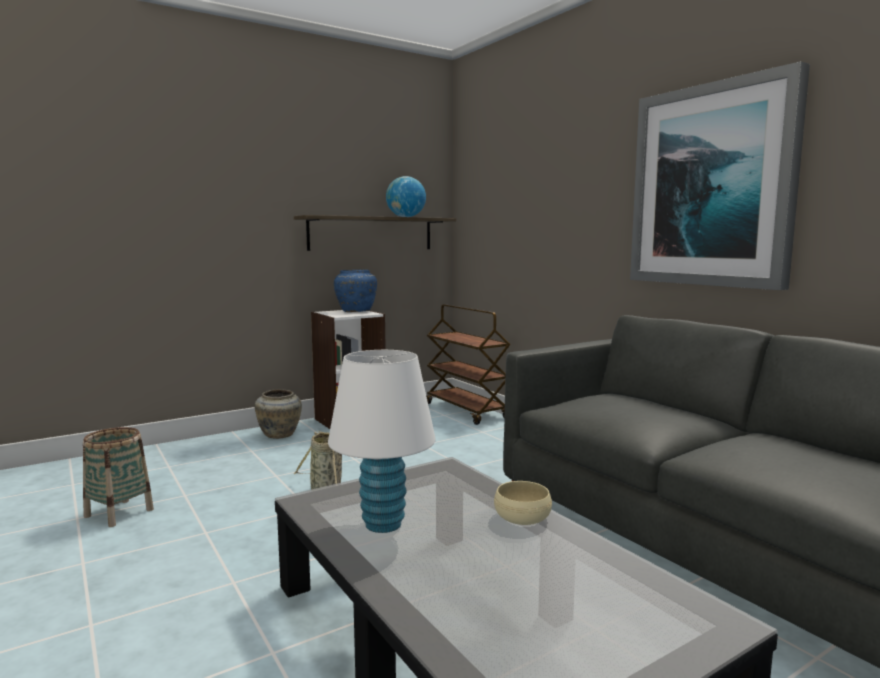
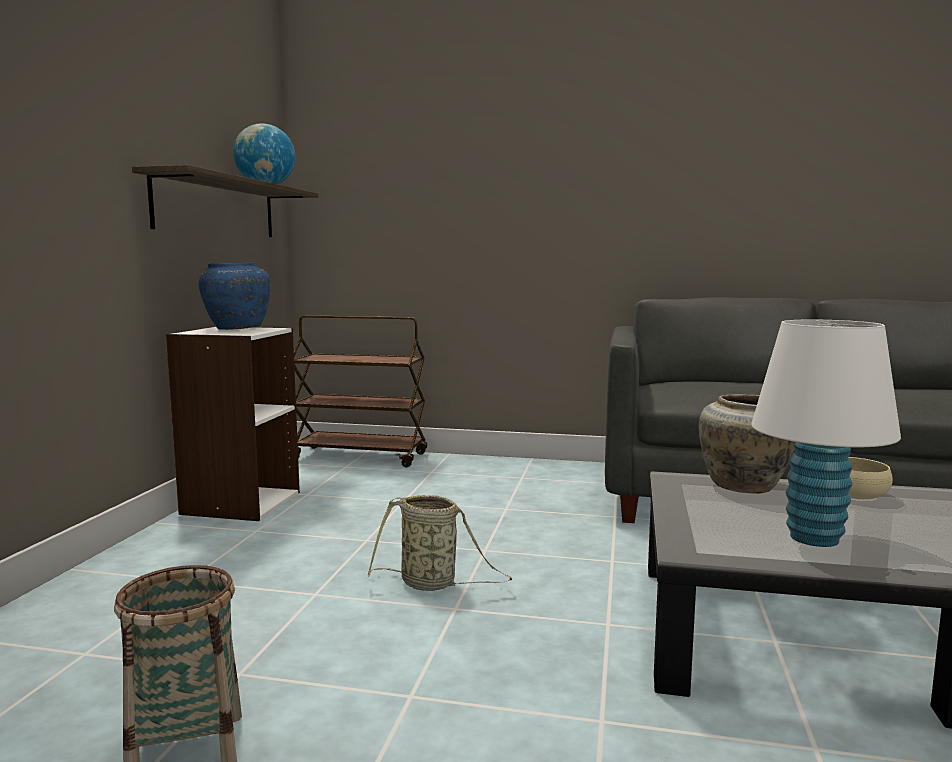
camera: 45 degrees left, 0 degrees up
beige vase [255,389,302,439] -> beige vase moved to [699,395,794,494]
picture [630,61,810,290] -> none

